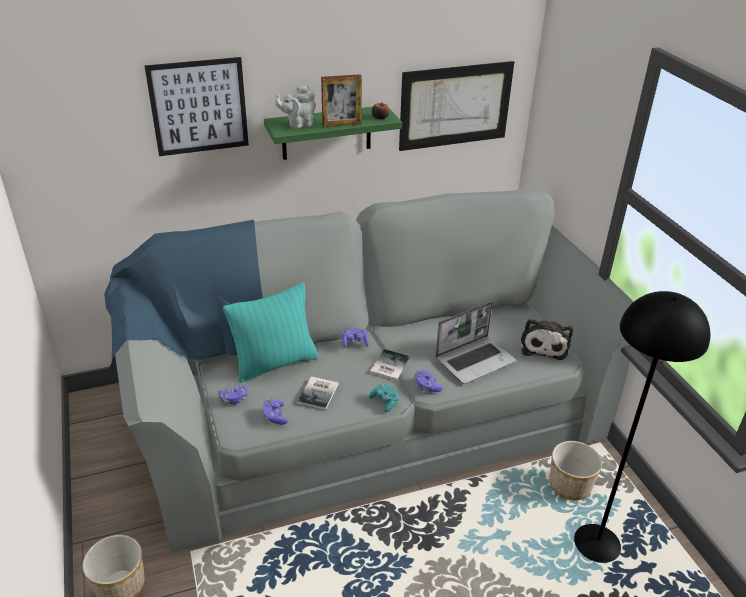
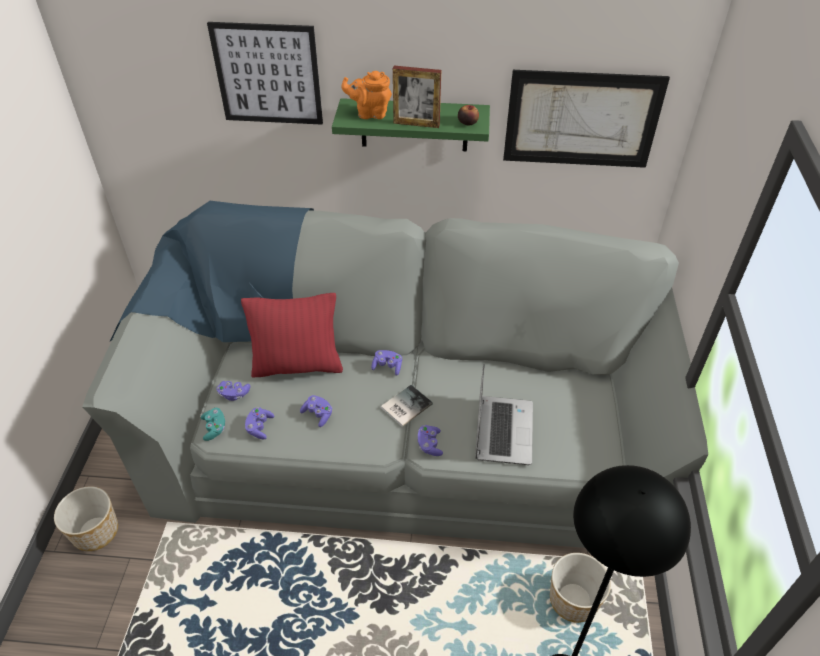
camera: 25 degrees right, 10 degrees up
turquoise pillow [223,283,319,383] -> red pillow [241,293,343,378]
grey teapot [275,85,316,128] -> orange teapot [341,71,392,119]
book [297,376,339,410] -> purple game controller [300,395,332,427]
turquoise game controller [369,383,399,412] -> turquoise game controller moved to [201,408,225,441]
laptop [435,302,516,384] -> laptop turned 75 degrees counterclockwise [475,364,533,465]
plush toy [520,318,573,360] -> none

